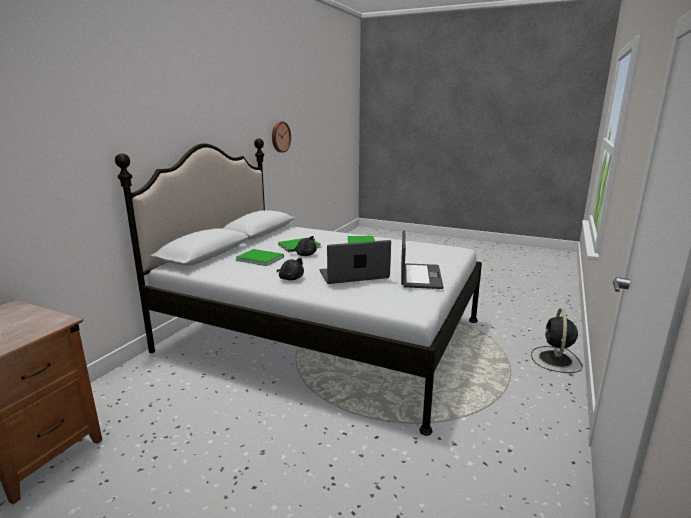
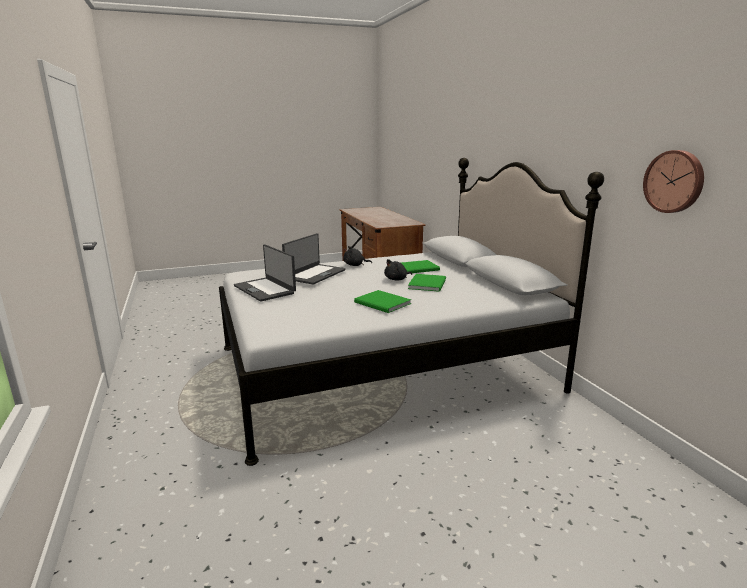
camera: 135 degrees right, 0 degrees up
black fan [531,308,582,373] -> none

